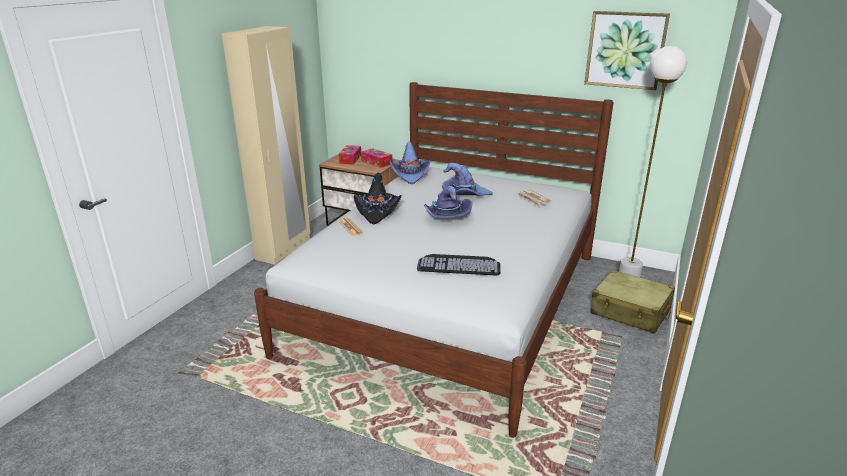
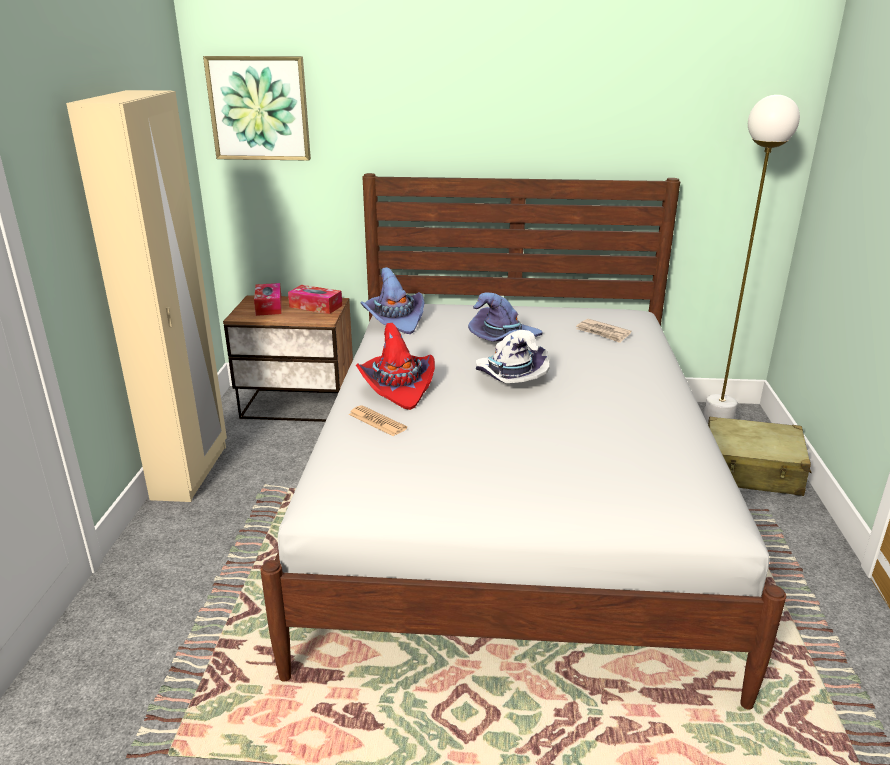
camera: 20 degrees left, 0 degrees up
black hat [354,173,402,224] -> red hat [356,323,435,410]
keyboard [417,254,501,276] -> none
purple hat [424,186,472,218] -> white hat [476,330,550,383]
picture [584,11,670,90] -> picture moved to [203,56,311,161]

